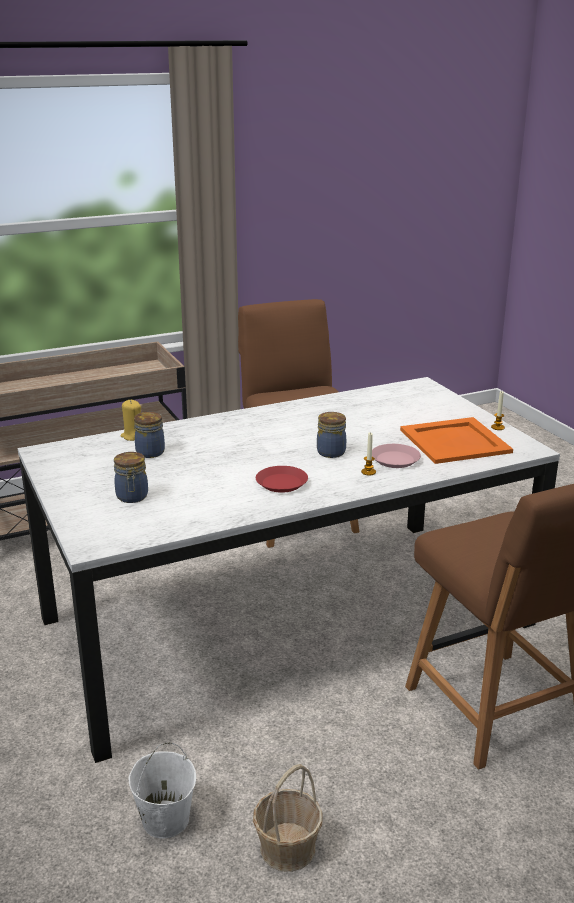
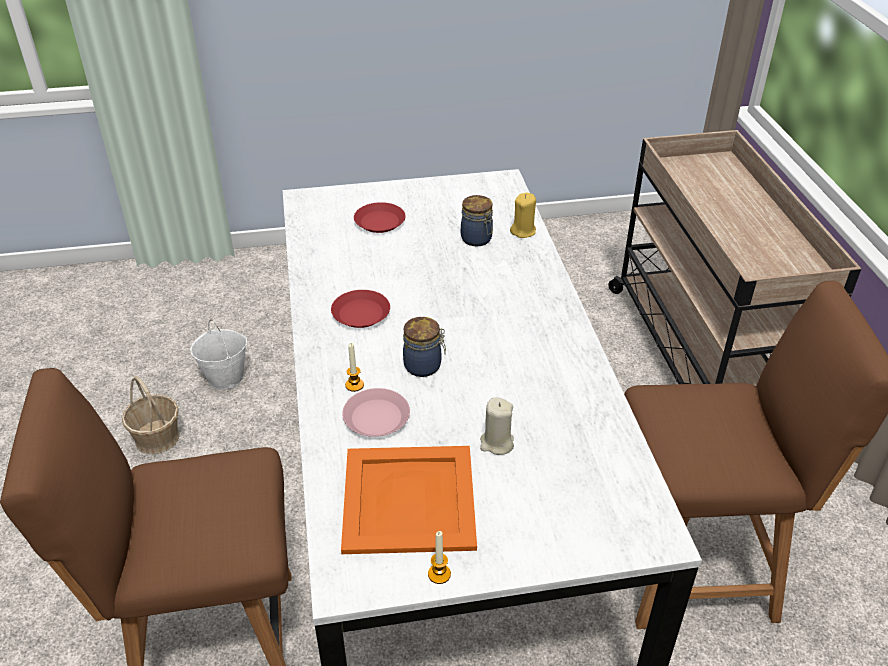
camera: 105 degrees right, 15 degrees up
jar [114,452,148,503] -> red plate [354,202,406,233]
none -> beige candle [480,398,514,455]

